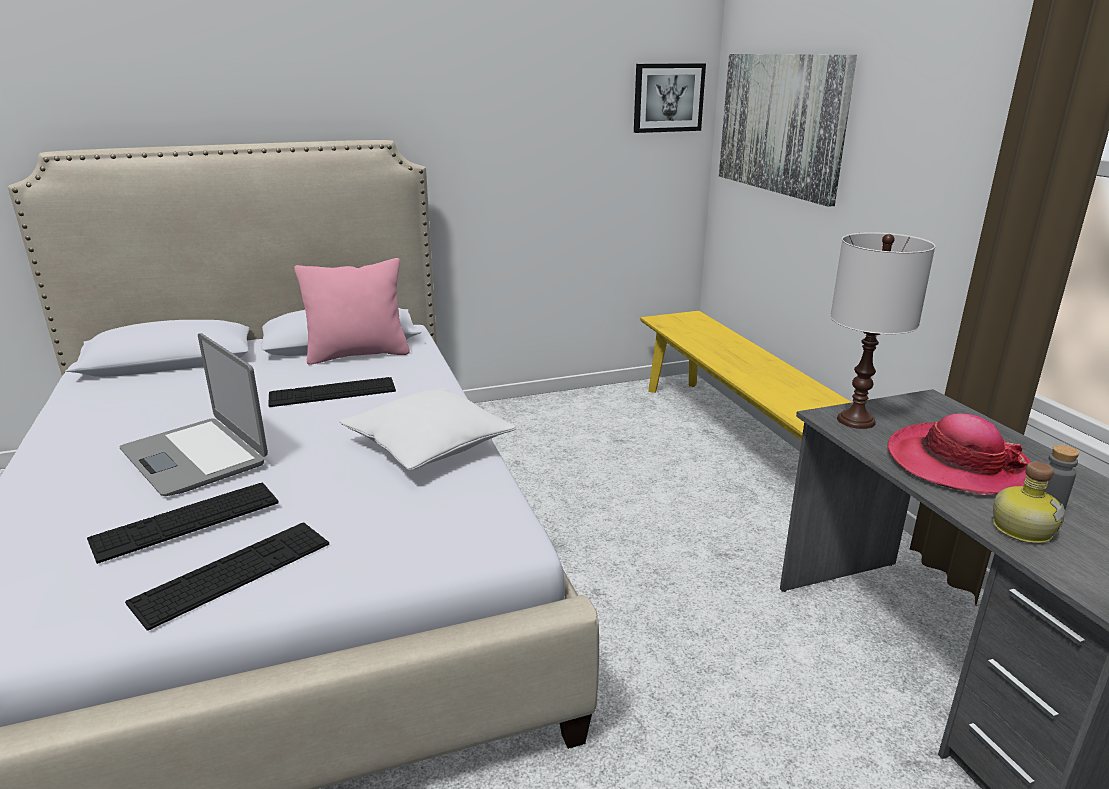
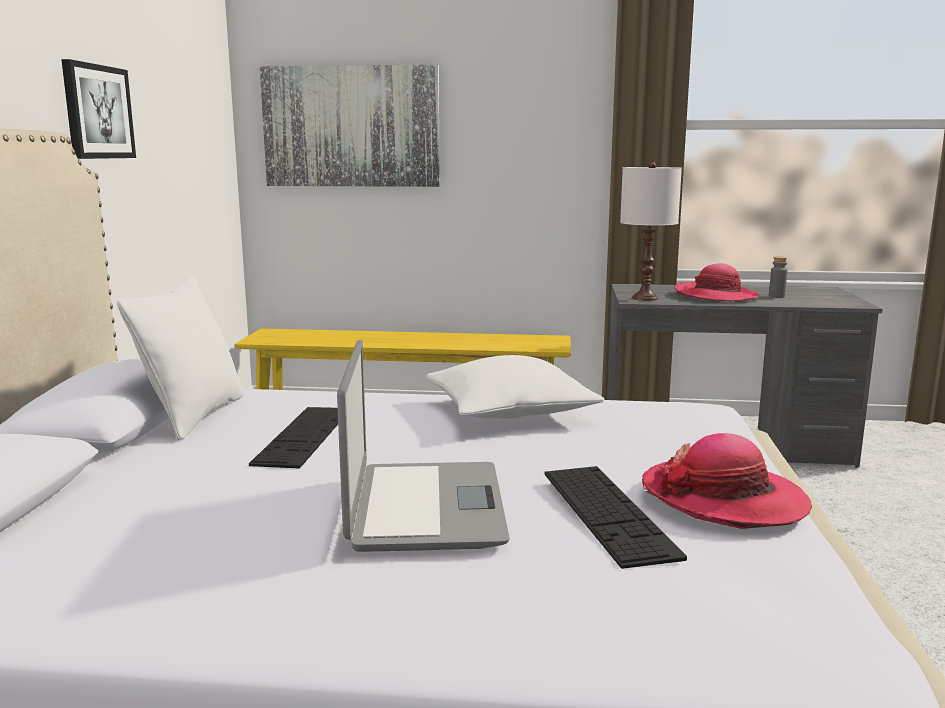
camera: 65 degrees left, 10 degrees down
laptop [120,333,268,496] -> laptop turned 75 degrees counterclockwise [337,340,509,552]
keyboard [125,522,329,631] -> hat [642,433,812,529]
pink pillow [294,258,410,365] -> white pillow [117,276,244,440]
picture [634,63,706,133] -> picture moved to [61,59,136,159]
bottle [993,462,1065,544] -> none

